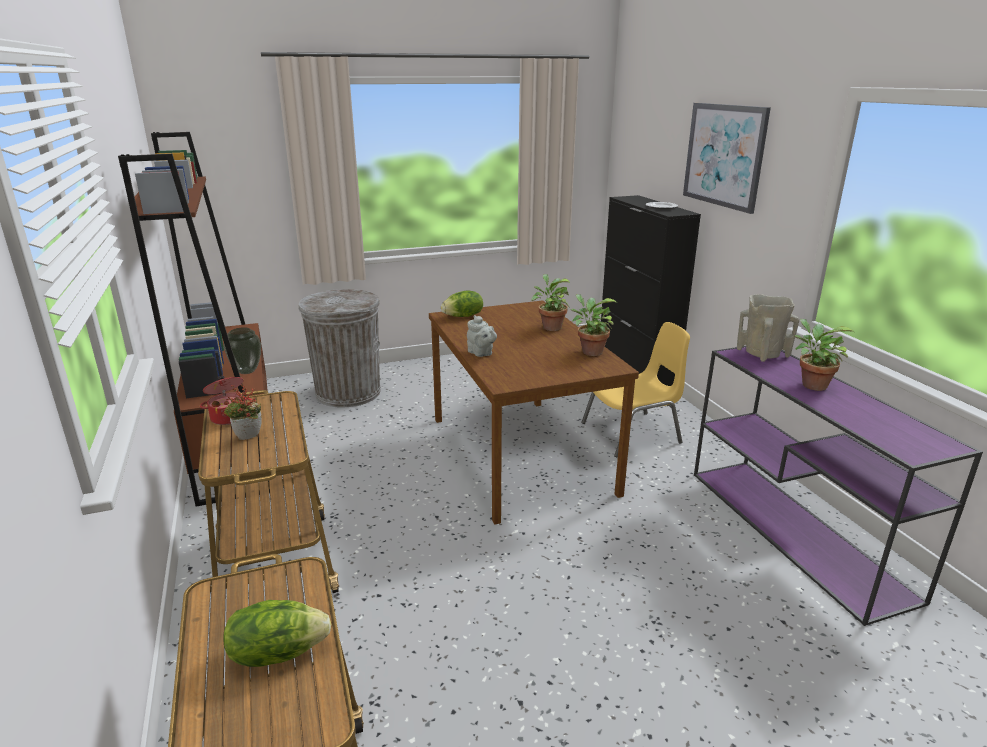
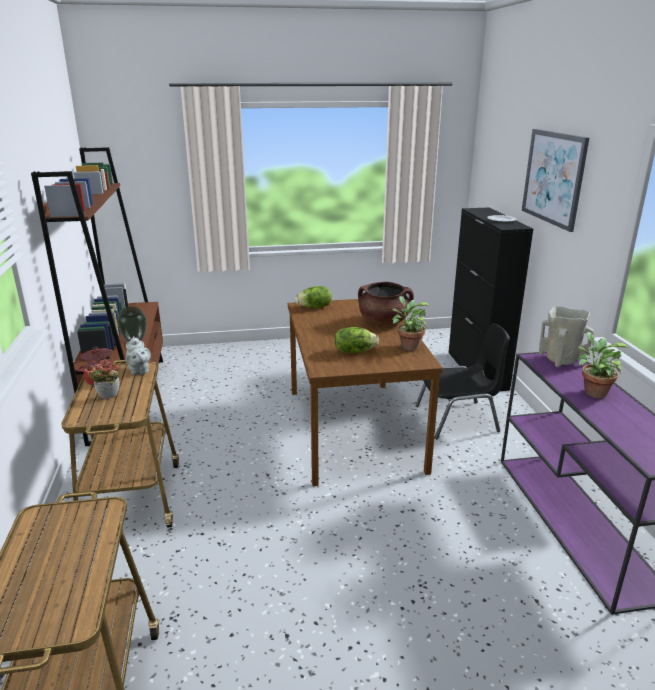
camera: 10 degrees right, 0 degrees up
lettuce [223,600,331,667] -> lettuce moved to [334,327,379,353]
grey trash can [299,289,381,407] -> none
grey teapot [467,315,497,357] -> grey teapot moved to [126,336,151,375]
potted plant [531,274,570,331] -> brown cooking pot [358,282,414,325]
yellow chair [582,322,690,457] -> black chair [415,323,510,439]

